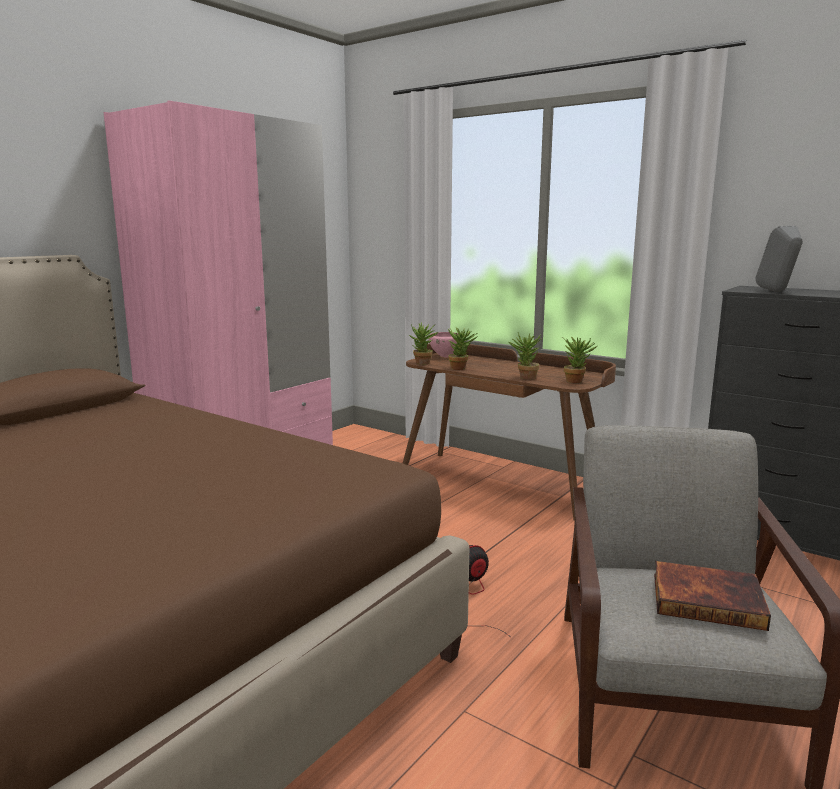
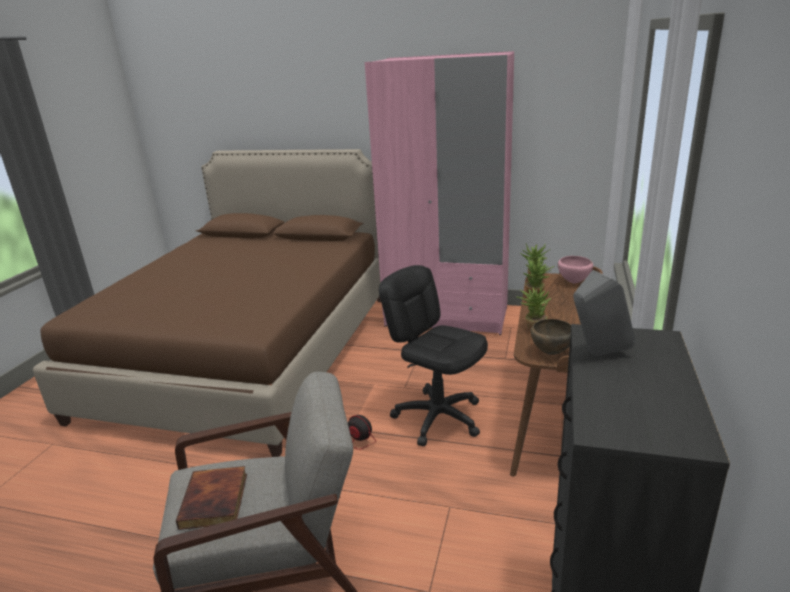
camera: 70 degrees right, 10 degrees up
potted plant [562,337,597,383] -> brown bowl [531,319,571,355]
none -> black office chair [379,265,488,446]

